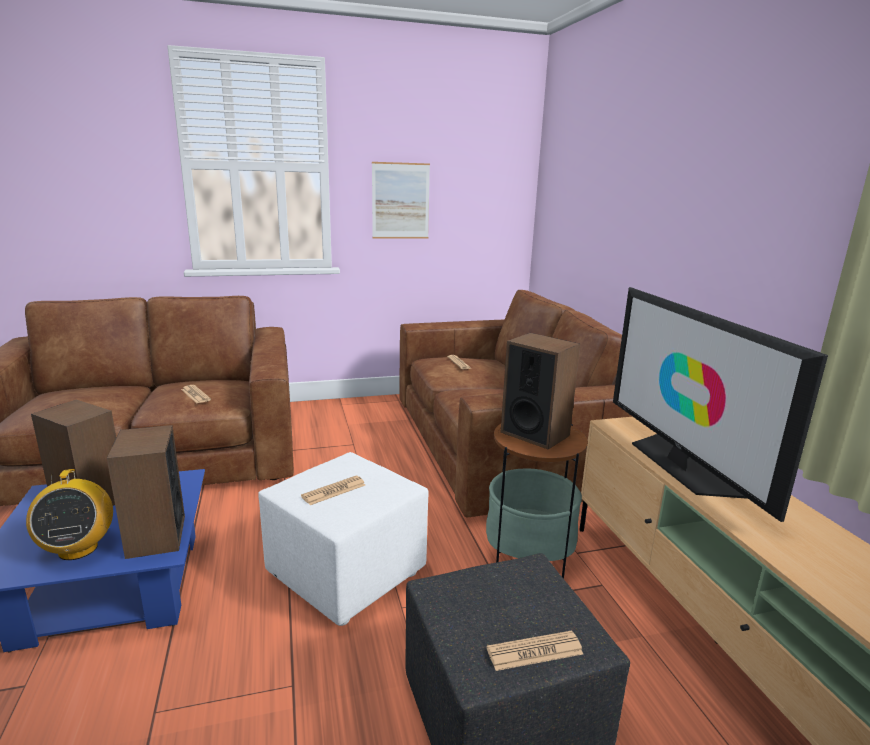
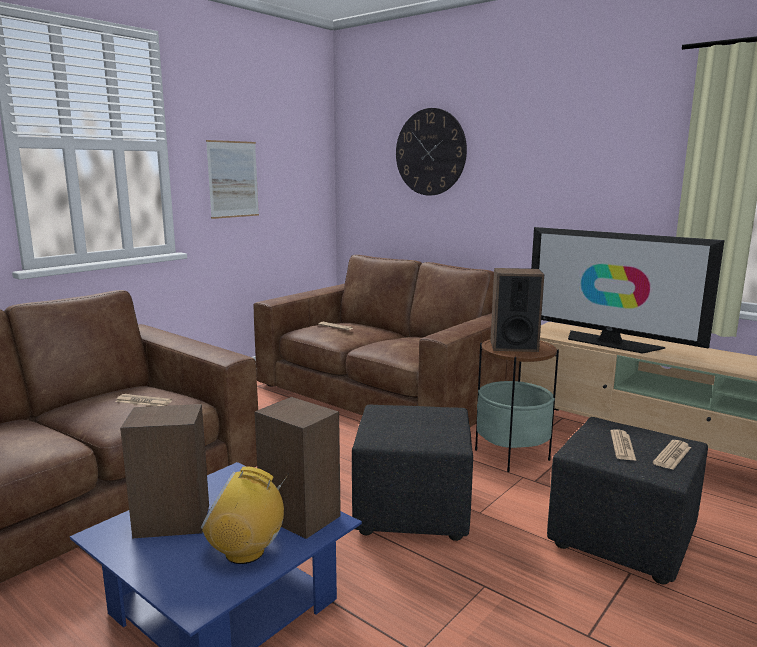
camera: 35 degrees left, 5 degrees down
radio [26,469,113,560] -> radio turned 150 degrees clockwise [201,466,289,564]
white ottoman [258,452,428,626] -> black ottoman [352,405,473,541]
newspaper [301,476,365,505] -> newspaper moved to [610,429,636,460]
none -> wall clock [396,108,467,196]

